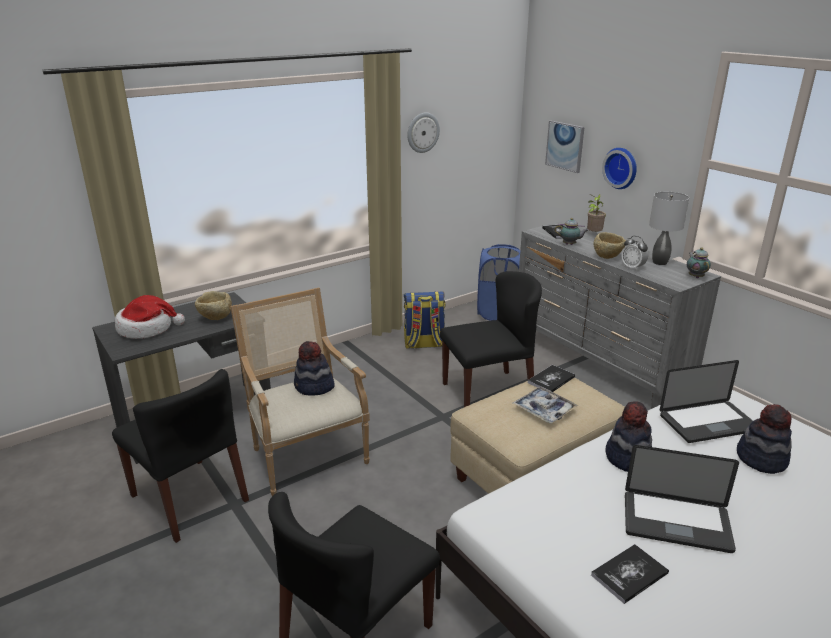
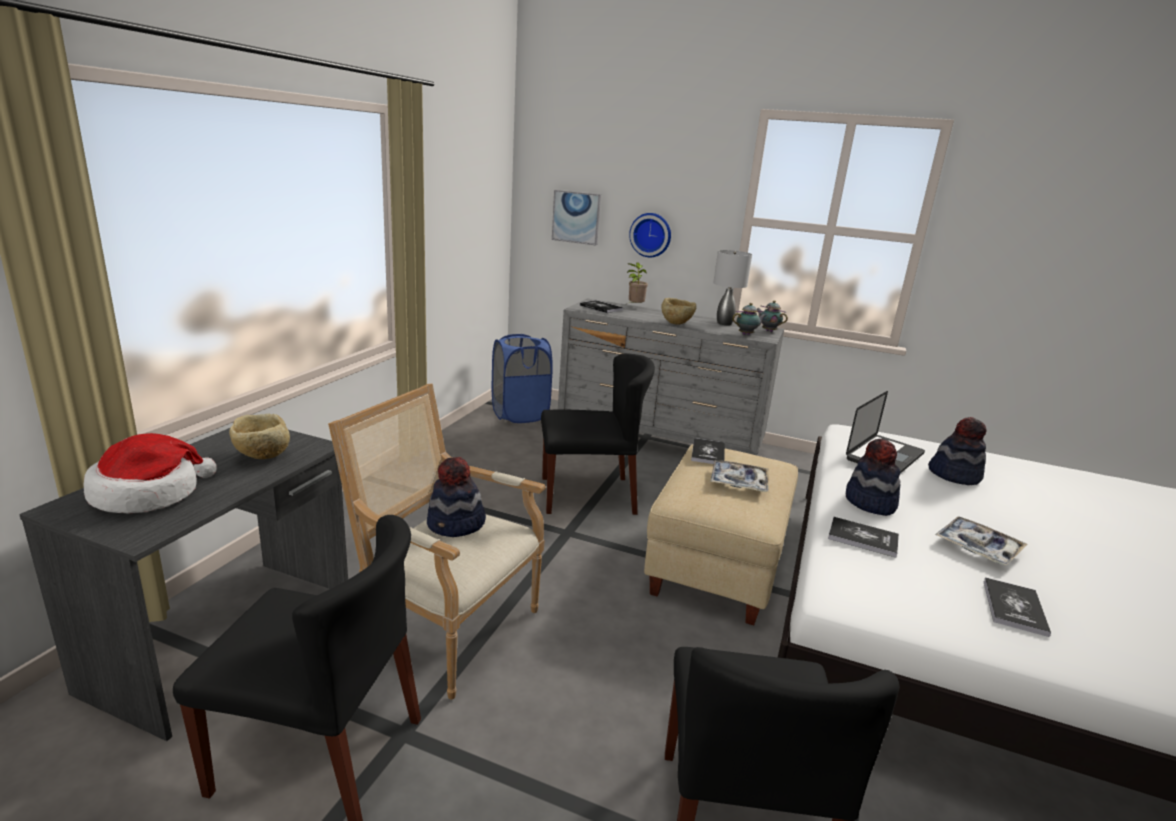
camera: 35 degrees left, 5 degrees down
backpack [404,291,446,349] -> none
wall clock [407,112,440,153] -> none
black chair [440,271,542,407] -> black chair turned 45 degrees clockwise [541,353,655,515]
teapot [555,218,588,245] -> teapot moved to [732,303,766,335]
alarm clock [622,236,648,271] -> none
laptop [625,445,739,553] -> tray [935,516,1028,566]
none -> book [828,517,899,558]

